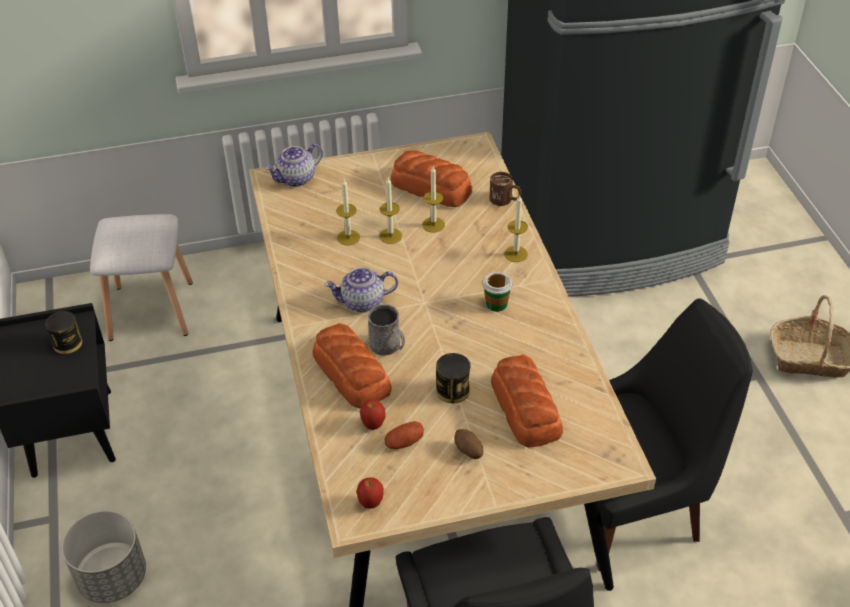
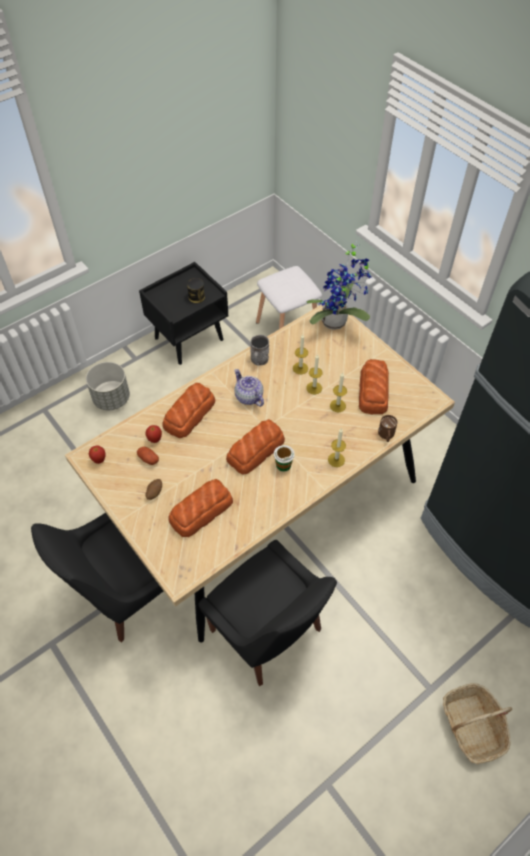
camera: 65 degrees right, 10 degrees up
teapot [265,144,323,187] -> potted plant [307,241,372,330]
grey mug [368,304,405,356] -> grey mug moved to [250,335,269,366]
can [436,353,470,403] -> none
none -> bread [226,419,285,474]

